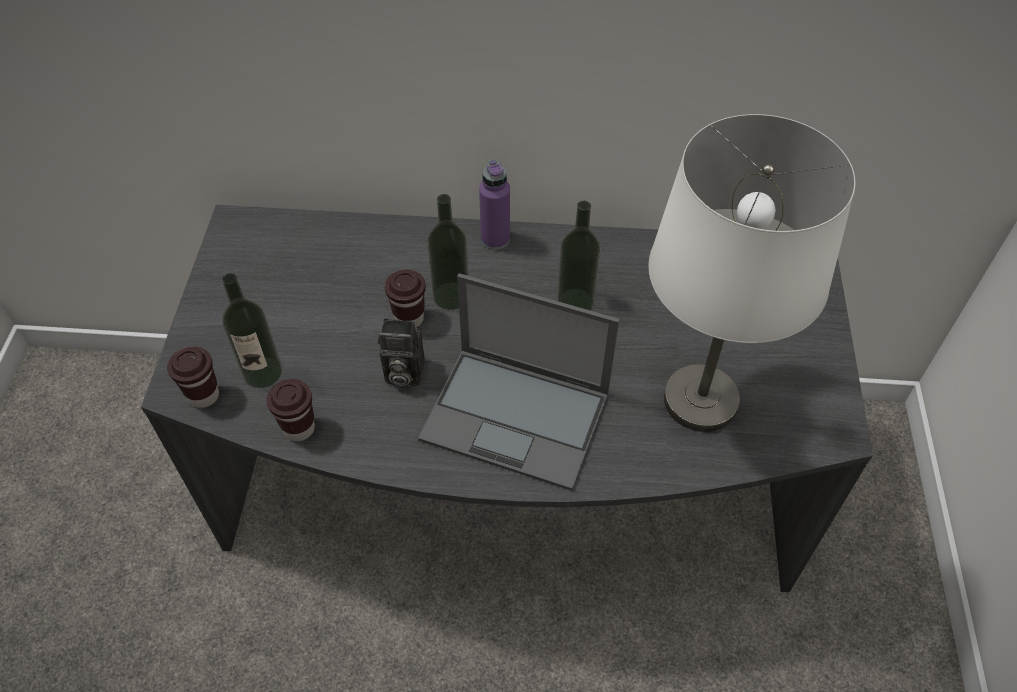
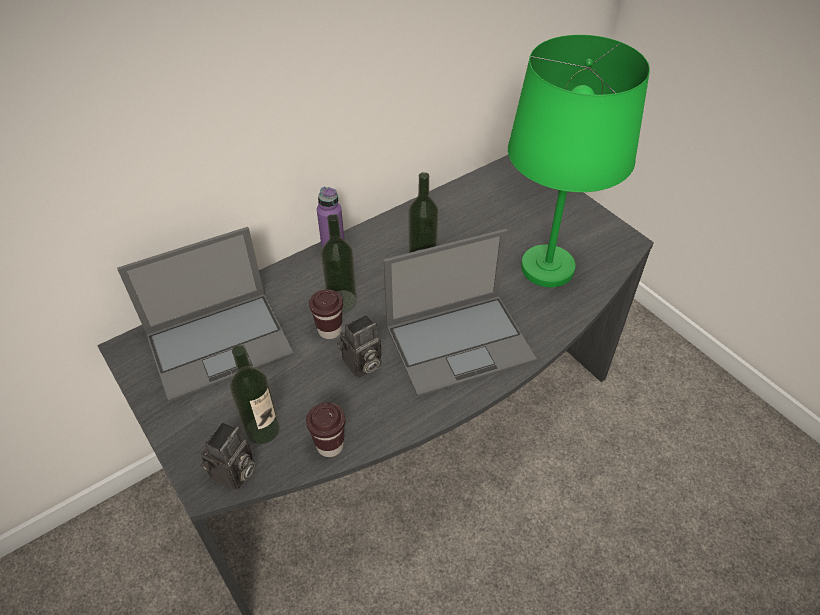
camera: 40 degrees left, 5 degrees down
brown cup [167,346,219,408] -> camera [201,422,255,491]
white table lamp [649,114,855,432] -> green table lamp [508,35,650,287]
none -> laptop [117,227,294,402]

